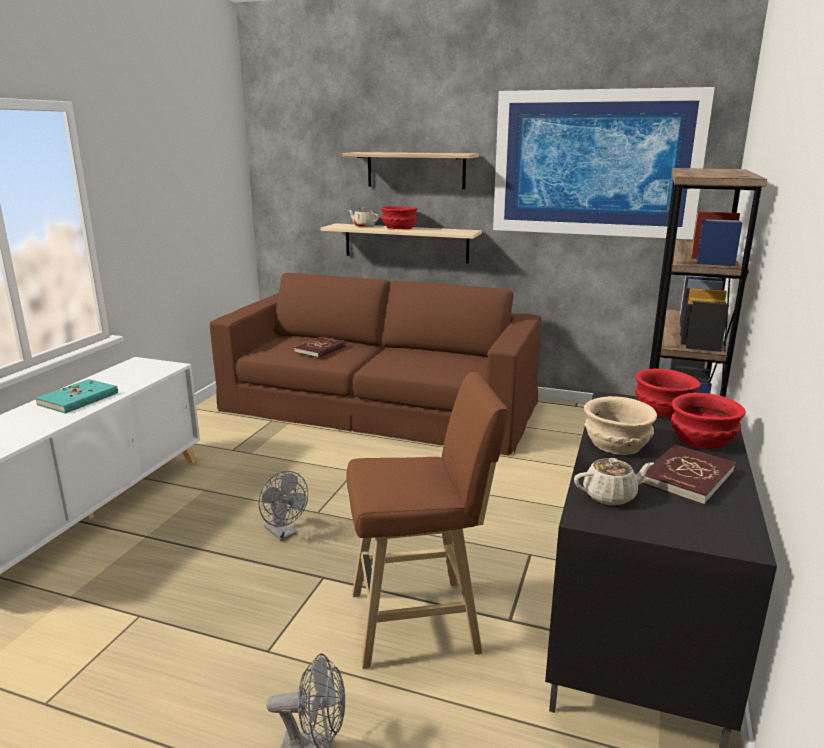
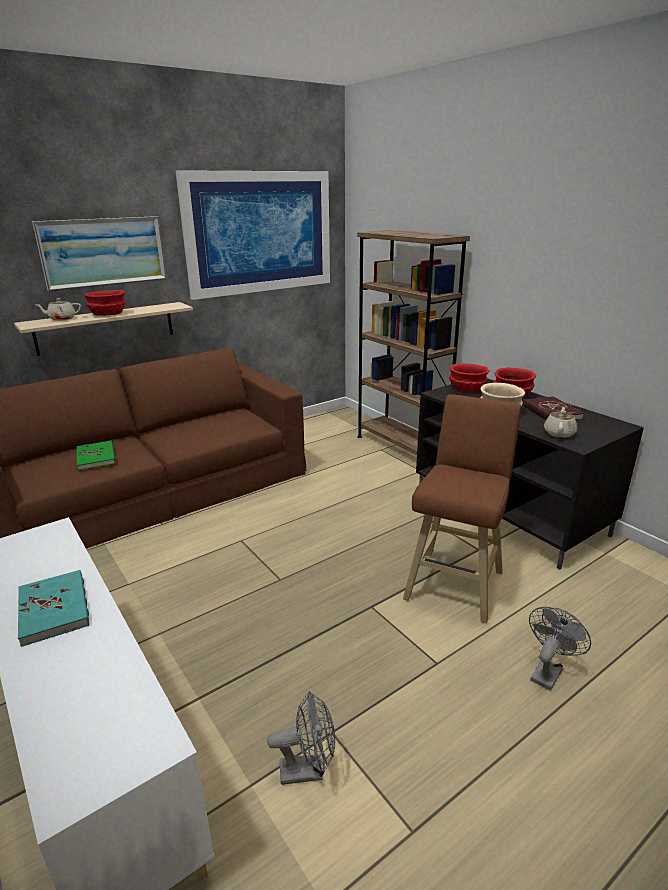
camera: 55 degrees left, 5 degrees up
grey fan [259,471,308,541] -> grey fan moved to [267,691,335,785]
red book [294,337,346,358] -> green book [77,440,116,471]
shelf [342,152,479,189] -> picture [32,216,167,291]

